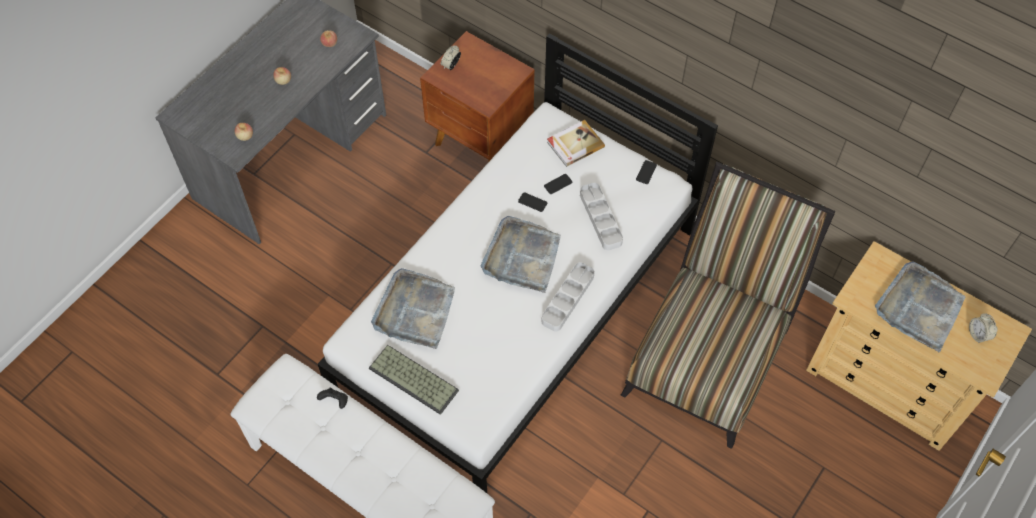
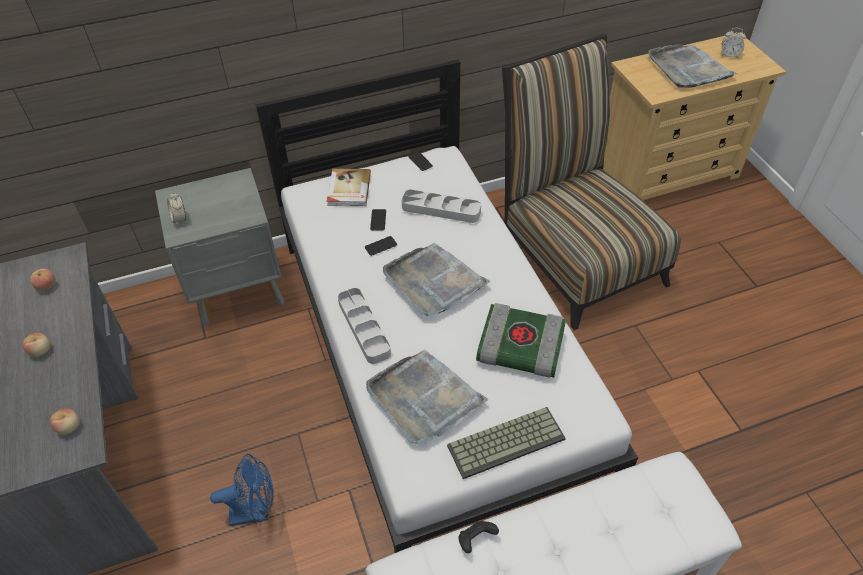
camera: 55 degrees left, 10 degrees down
brown nightstand [420,31,535,162] -> grey nightstand [155,168,285,327]
grey tray [541,262,595,332] -> grey tray moved to [338,288,391,364]
none -> blue fan [210,454,274,526]
none -> book [476,303,566,378]

